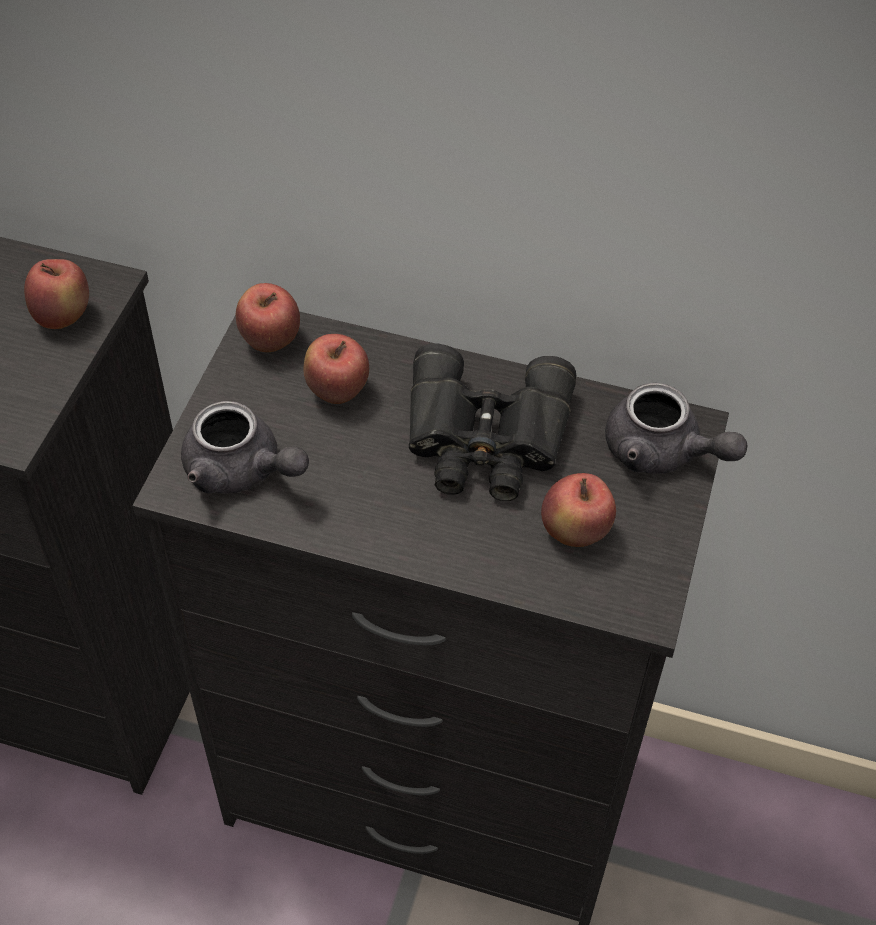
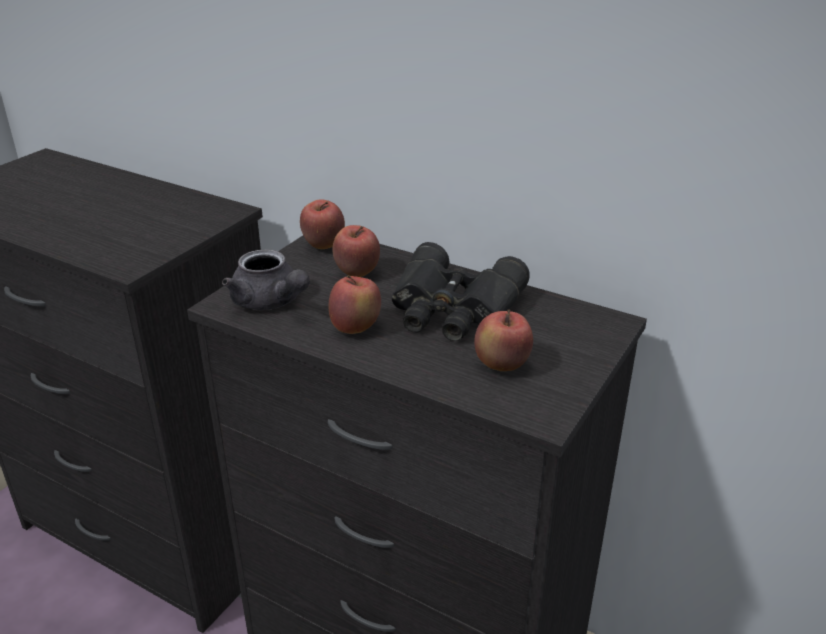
camera: 15 degrees right, 20 degrees down
apple [24,259,89,329] -> apple moved to [329,275,381,334]
grey teapot [605,383,748,474] -> none

